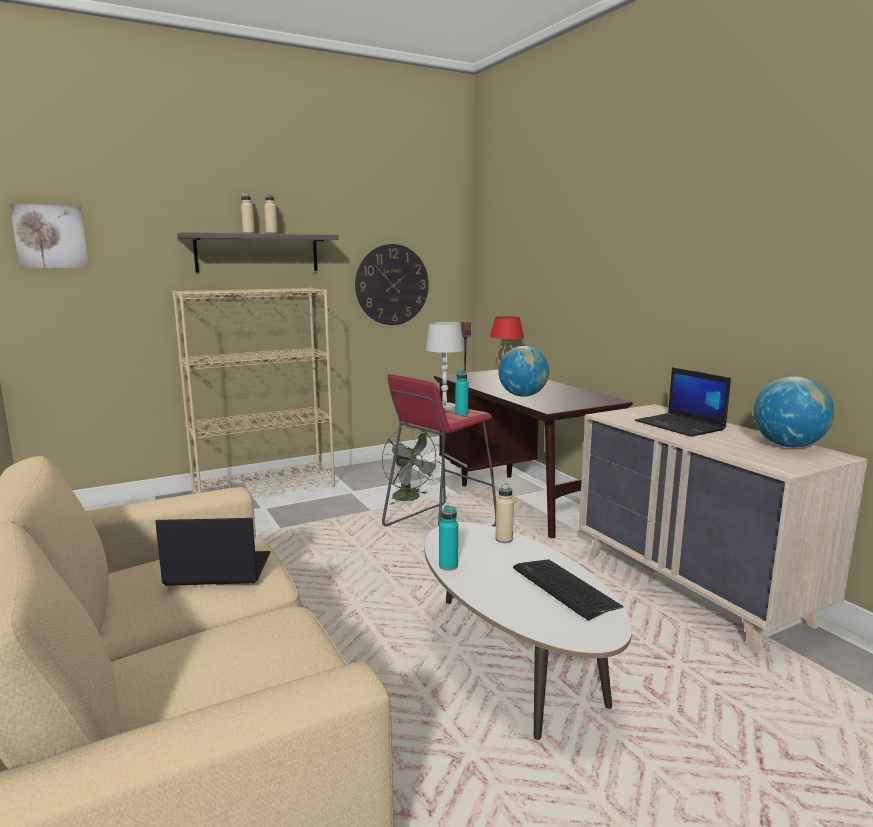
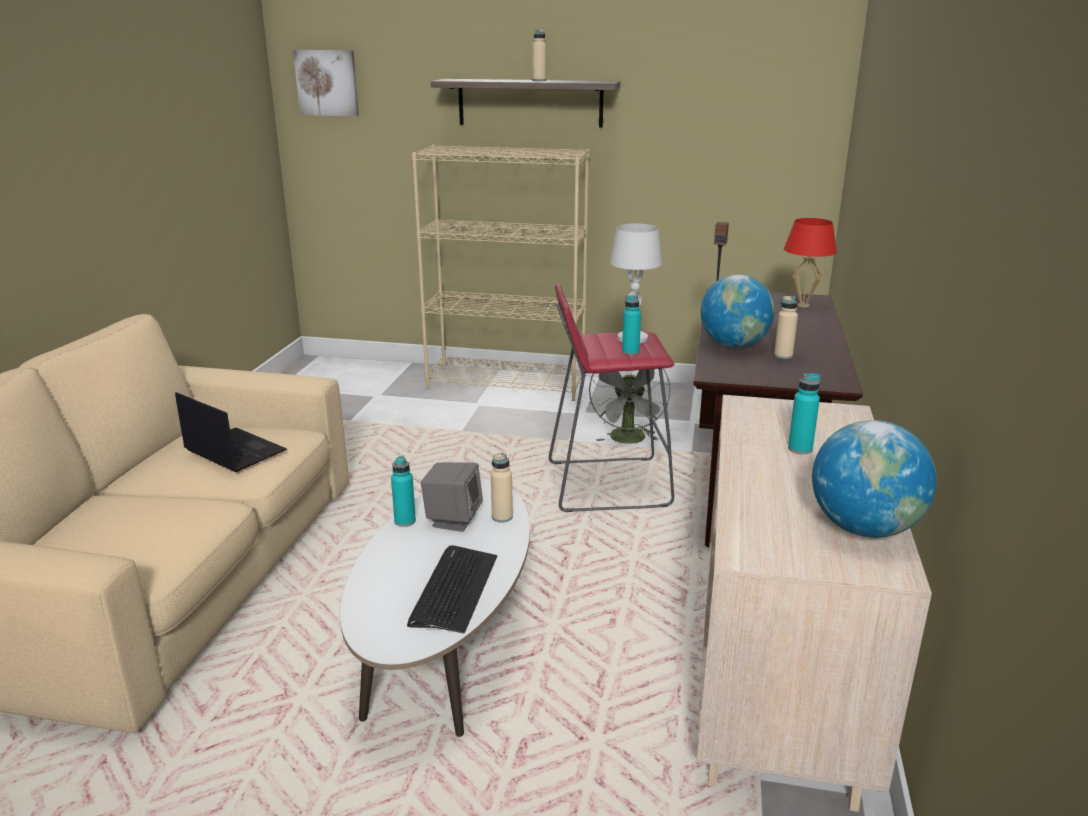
camera: 40 degrees right, 10 degrees up
beige bottle [241,193,255,234] -> beige bottle moved to [774,296,798,359]
wall clock [355,244,429,325] -> none
laptop [635,367,731,437] -> turquoise bottle [788,373,821,454]
none -> grey speaker [421,462,483,532]

